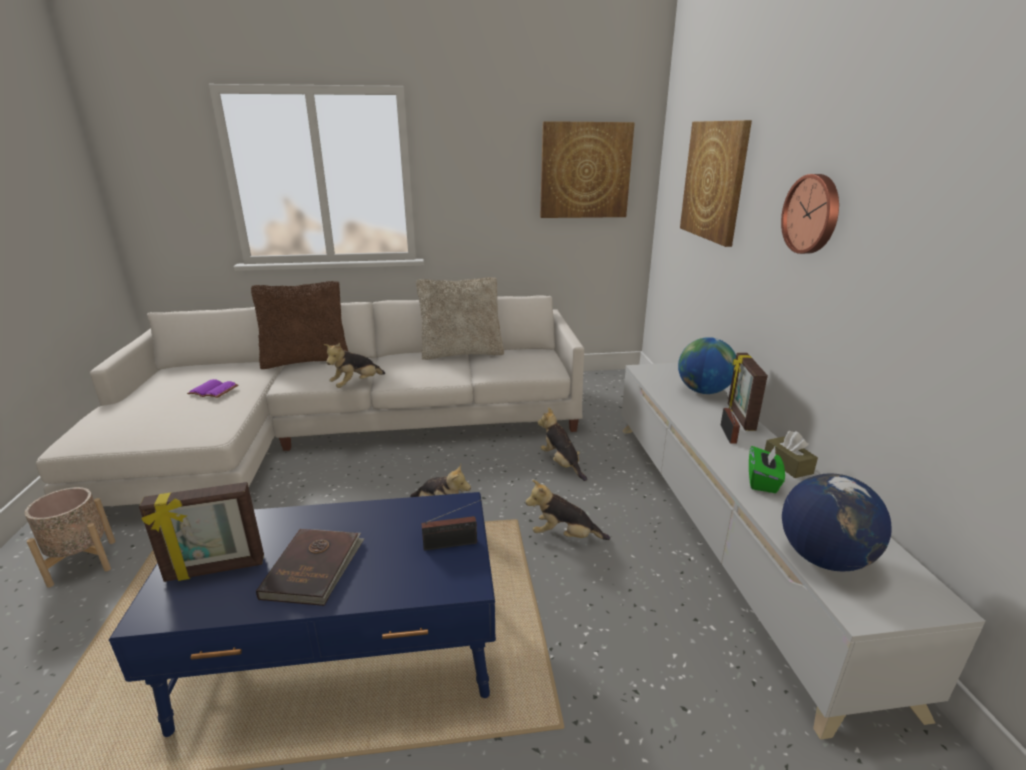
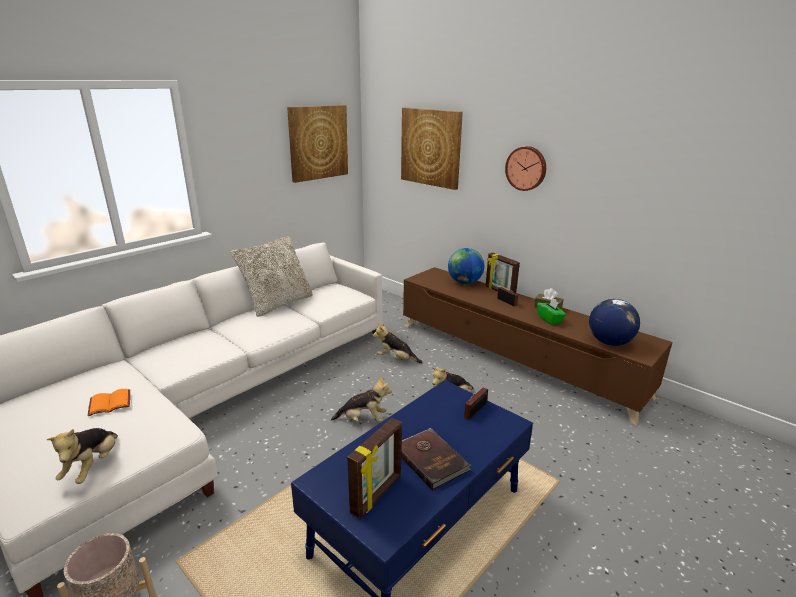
camera: 40 degrees left, 0 degrees up
purple book [187,379,238,398] -> orange book [88,389,130,416]
brown pillow [251,281,348,369] -> none
plush toy [323,343,385,388] -> plush toy moved to [47,428,118,484]
white tv stand [622,363,986,740] -> brown tv stand [403,267,672,425]

